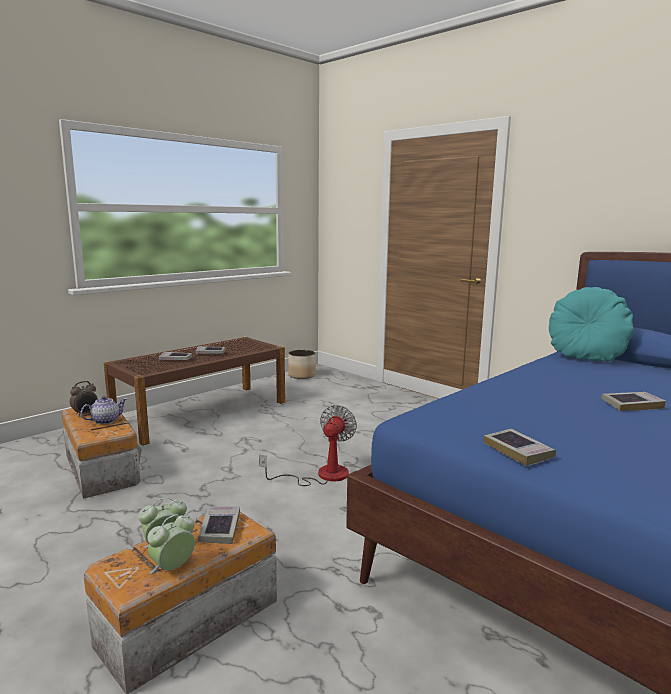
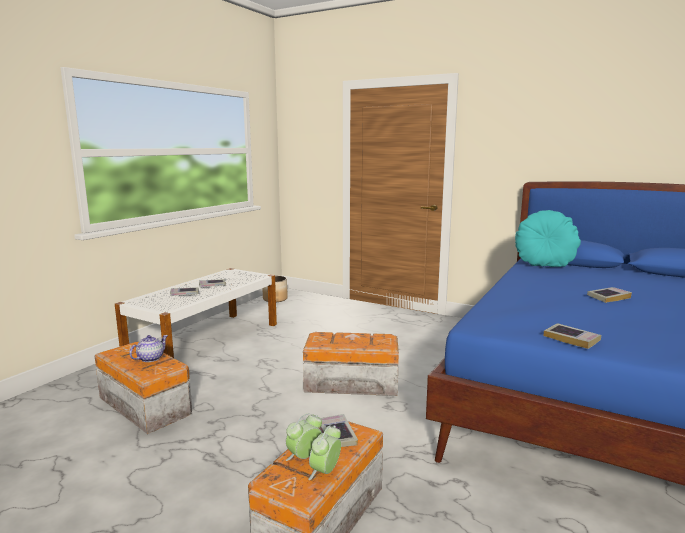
camera: 15 degrees left, 0 degrees up
alarm clock [70,381,98,417] -> none
brown bench [104,337,285,446] -> white bench [115,268,277,358]
fan [259,405,357,486] -> storage box [303,332,399,396]

